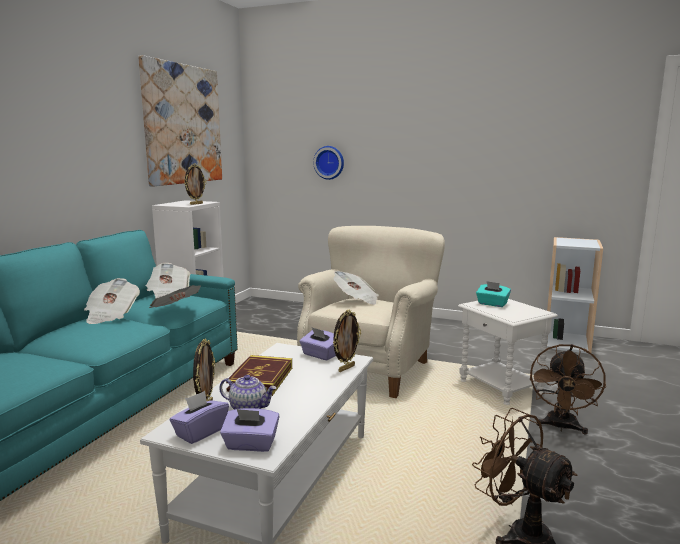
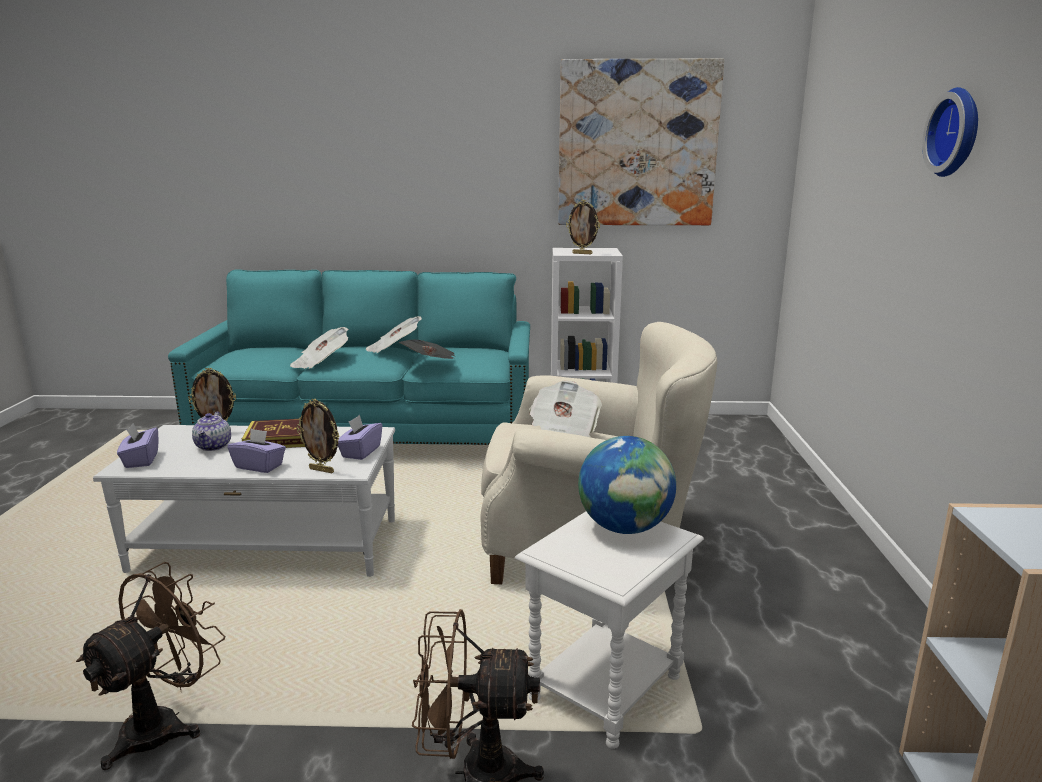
camera: 70 degrees right, 5 degrees up
newspaper [146,263,190,298] -> newspaper moved to [290,327,349,369]
purple tissue box [170,391,229,444] -> purple tissue box moved to [227,429,286,473]
wall clock [313,146,344,180] -> wall clock moved to [922,87,978,177]
turquoise tissue box [476,281,511,307] -> globe [578,436,676,534]

